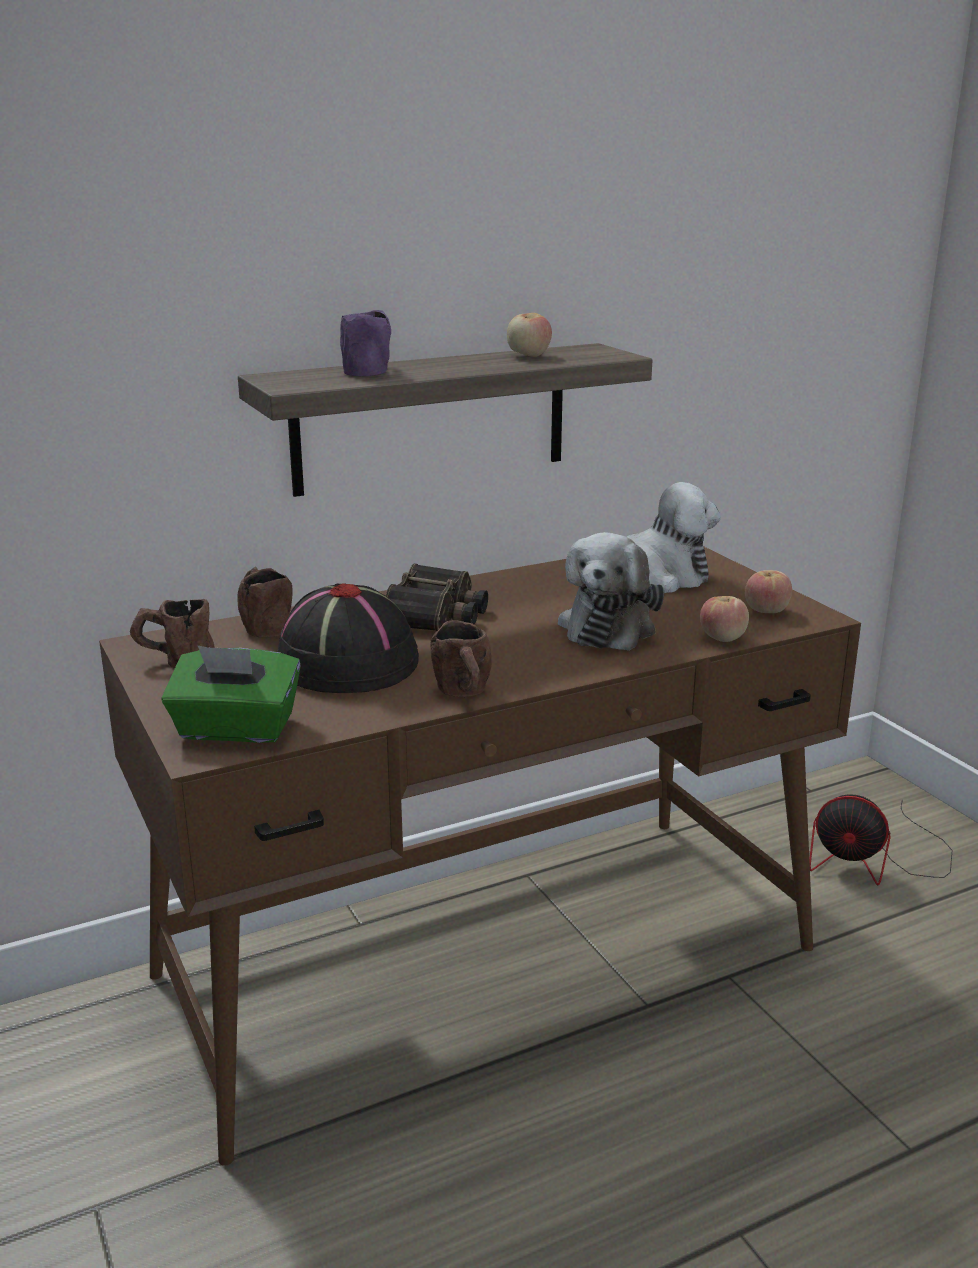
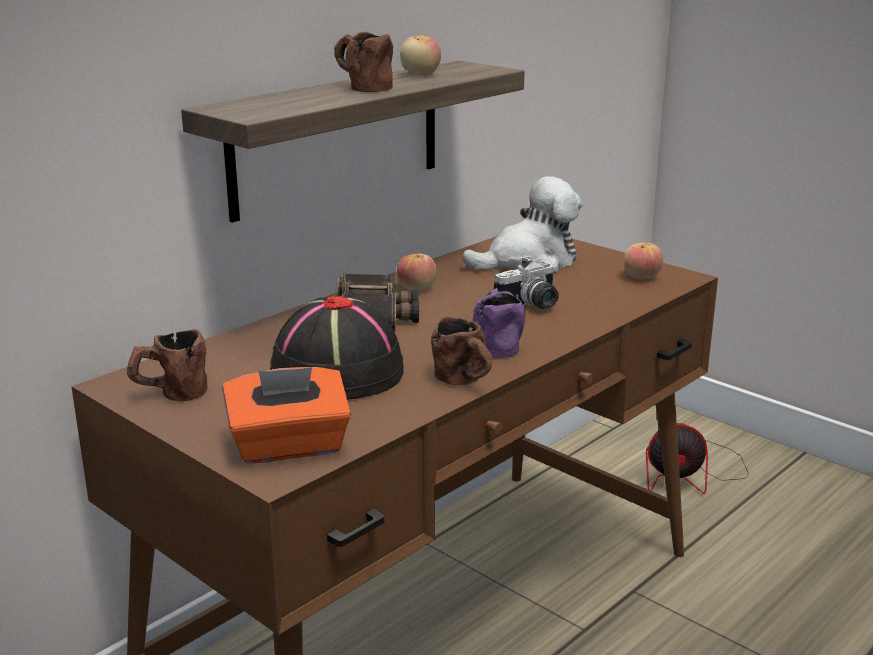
camera: 20 degrees left, 0 degrees up
green tissue box [162,646,301,743] -> orange tissue box [222,367,351,464]
brown mug [237,567,292,637] -> brown mug moved to [334,32,393,92]
purple mug [340,310,391,376] -> purple mug moved to [473,288,526,358]
plush toy [558,532,664,651] -> camera [494,257,558,309]
apple [700,596,749,642] -> apple moved to [397,253,437,291]

